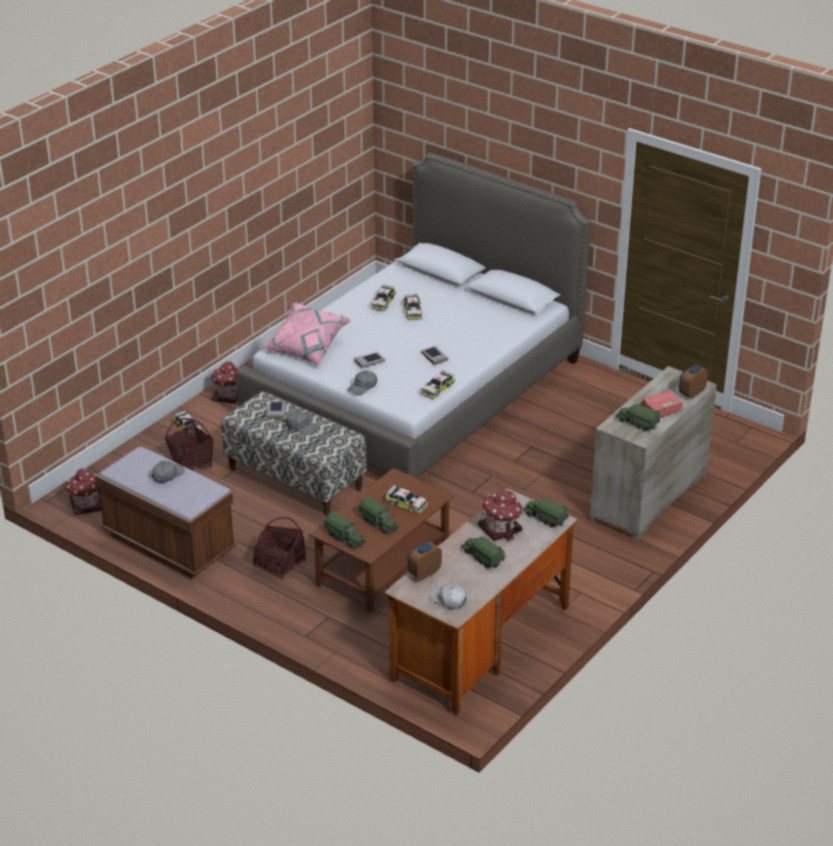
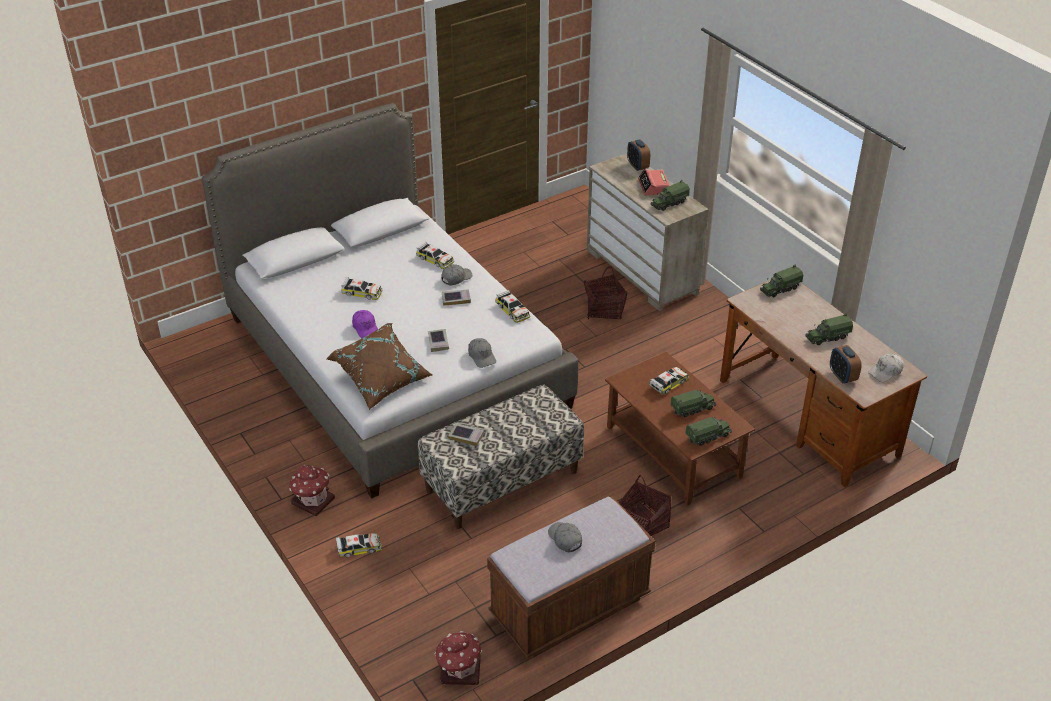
camera: 70 degrees left, 5 degrees up
basket [165,418,213,470] -> basket moved to [584,266,627,320]
pink pillow [262,302,351,366] -> brown pillow [327,323,432,410]
grey cap [286,411,318,435] -> grey cap moved to [441,264,472,285]
toy car [371,285,396,311] -> toy car moved to [416,242,454,269]
toy house [478,490,523,541] -> none
none -> purple cap [352,310,378,338]

